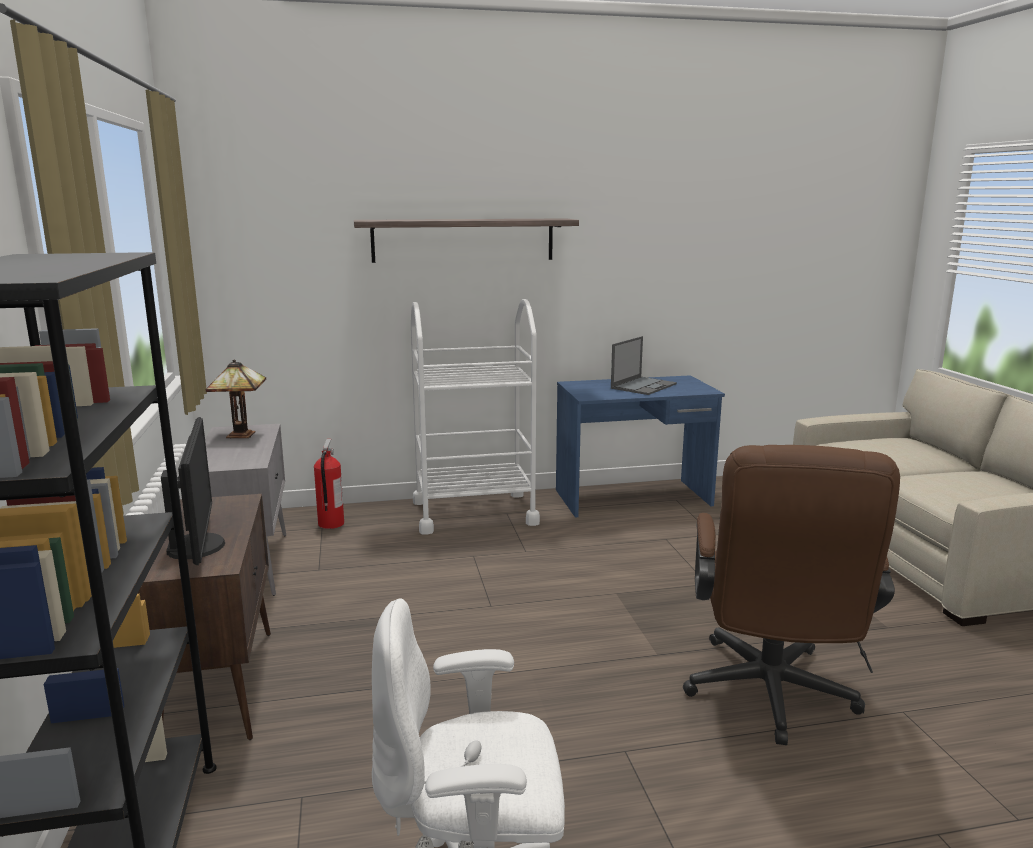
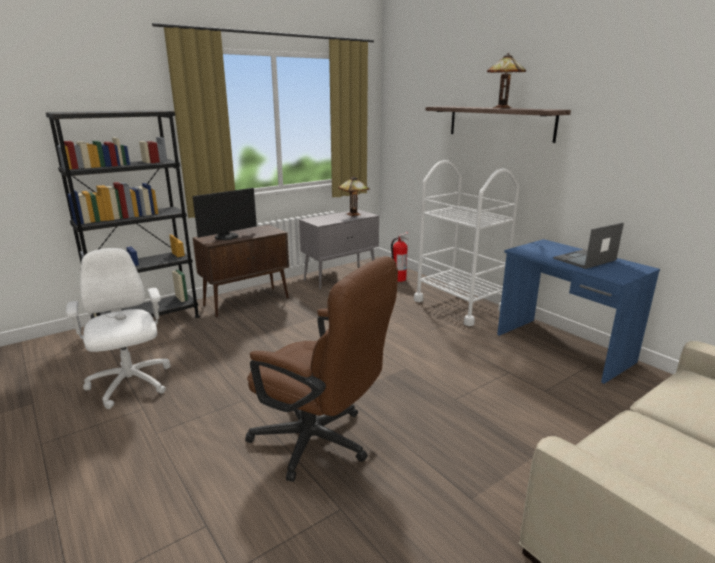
camera: 65 degrees right, 5 degrees up
laptop [611,336,677,395] -> laptop turned 135 degrees clockwise [553,223,624,269]
brown office chair [683,445,900,745] -> brown office chair turned 135 degrees counterclockwise [245,256,398,482]
none -> table lamp [487,53,526,108]

